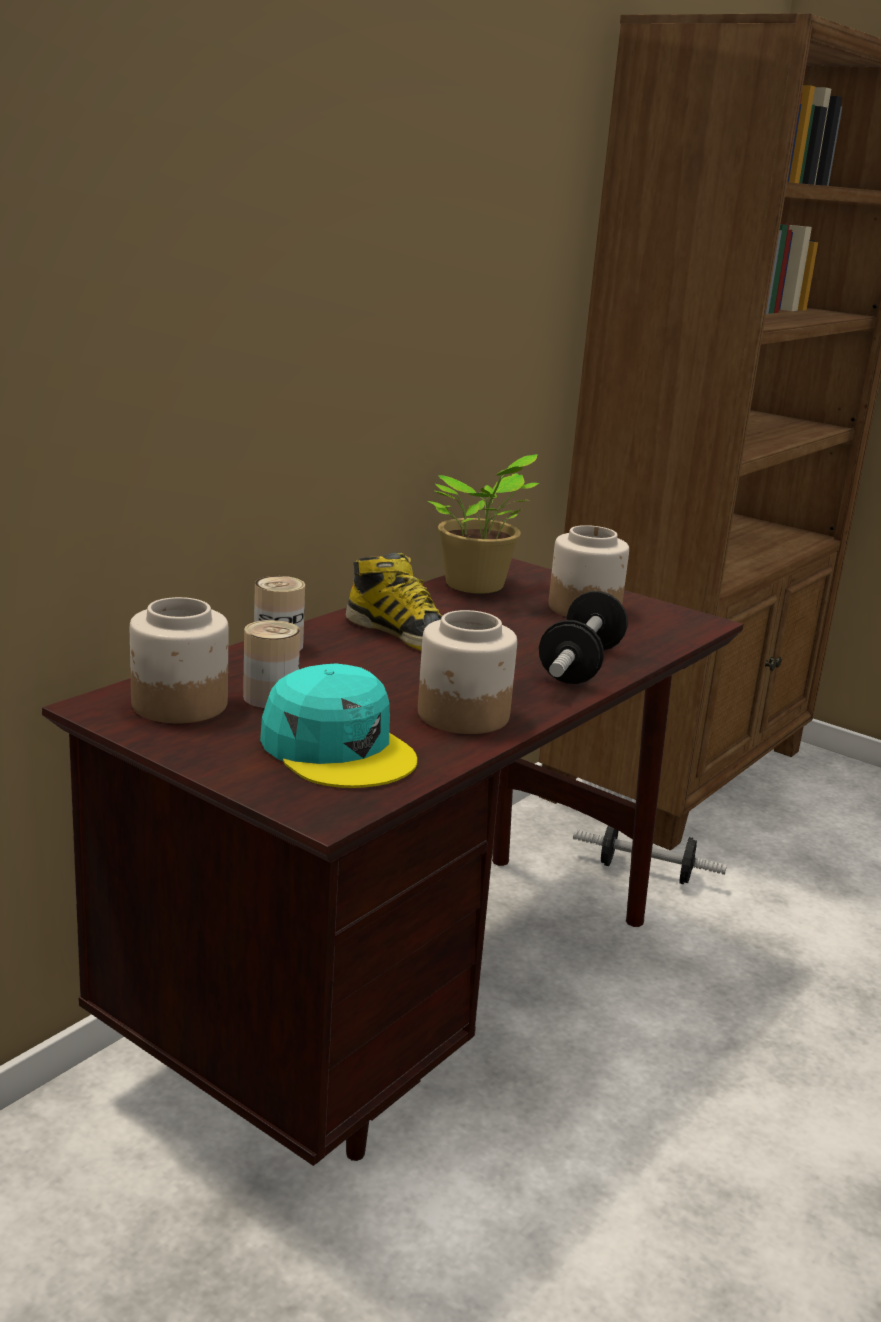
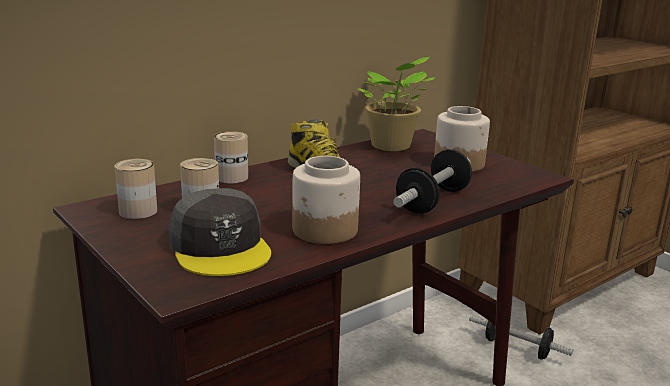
camera: 15 degrees right, 0 degrees up
jar [130,597,228,723] -> can [115,159,157,219]
turquoise cap [260,663,417,788] -> grey cap [168,188,271,276]

